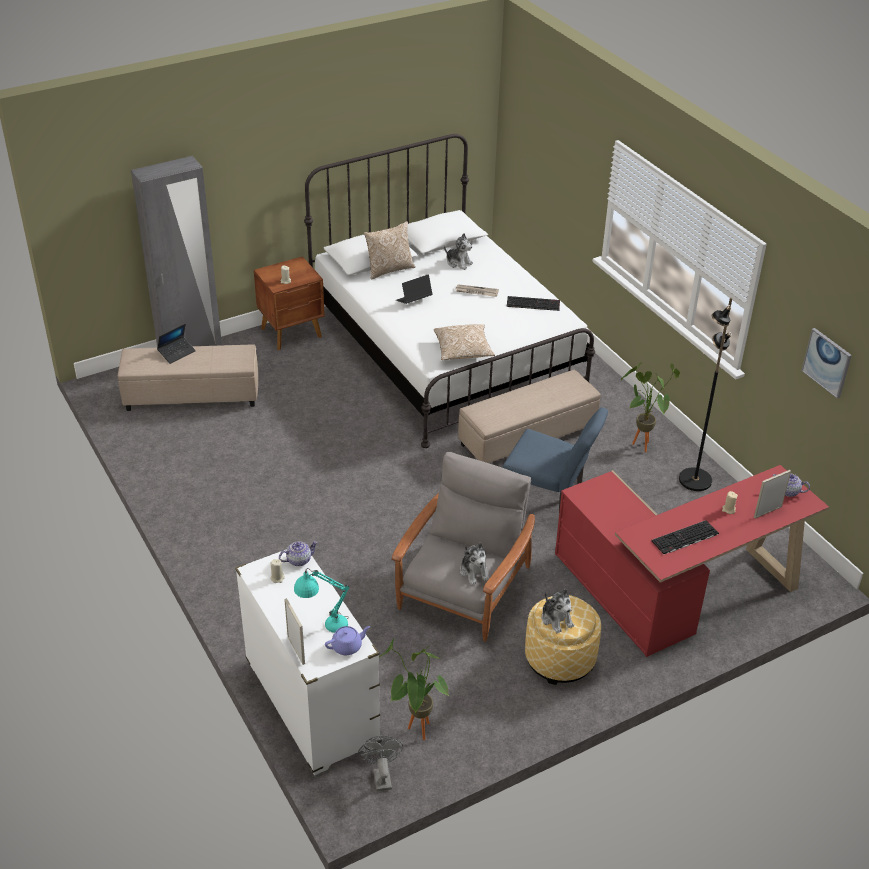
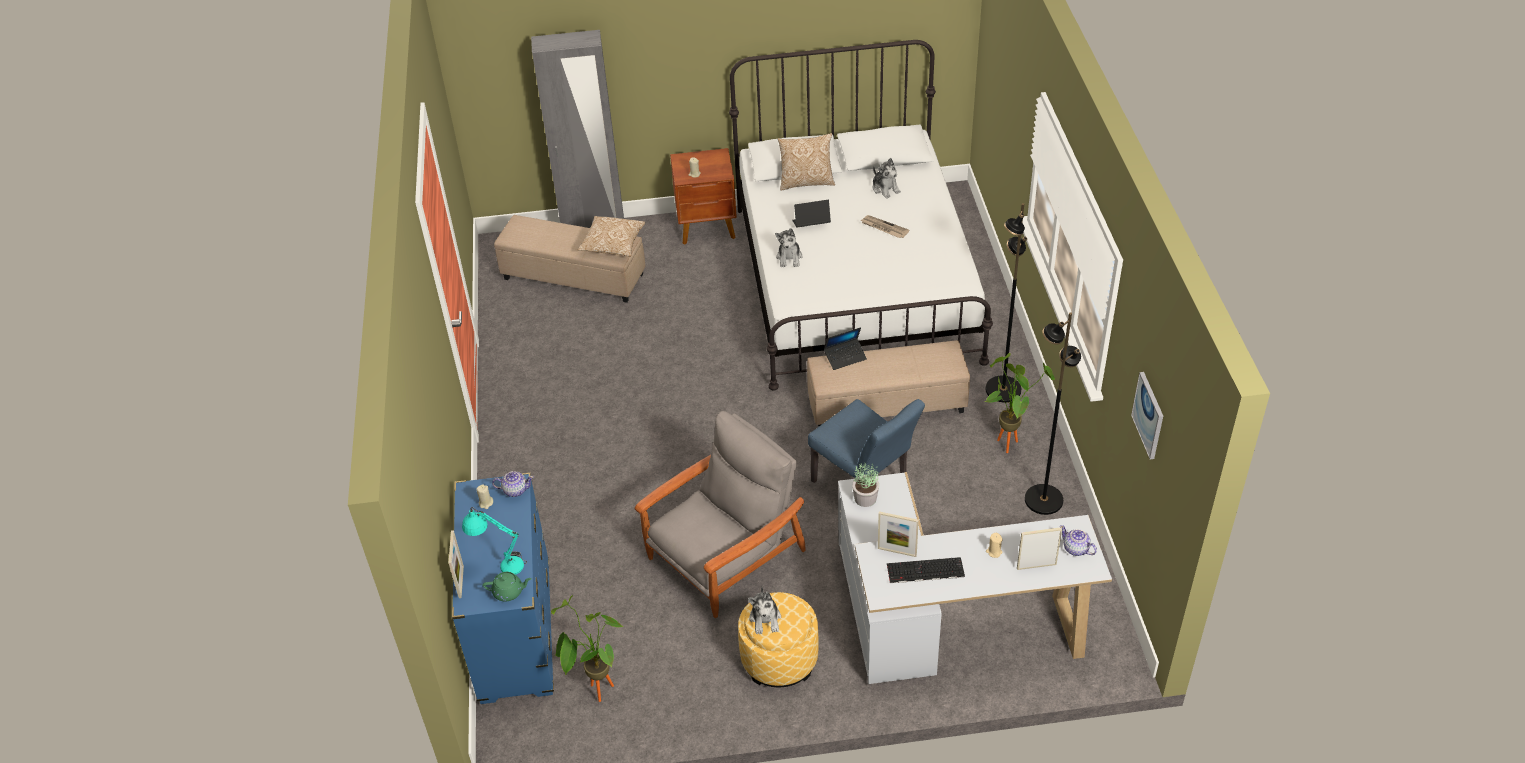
camera: 25 degrees right, 5 degrees up
laptop [157,324,196,364] -> laptop moved to [824,327,867,370]
white dresser [235,549,380,775] -> blue dresser [452,473,554,704]
purple teapot [325,626,370,655] -> green teapot [483,572,532,601]
grey fan [358,735,403,791] -> none
pillow [434,324,495,360] -> pillow moved to [578,216,645,257]
plush toy [460,543,489,585] -> plush toy moved to [775,228,803,267]
keyboard [507,296,560,311] -> none
red desk [555,465,829,657] -> white desk [838,472,1112,684]
none -> potted plant [852,463,879,507]
none -> picture frame [878,511,919,557]
none -> black floor lamp [985,203,1027,402]

